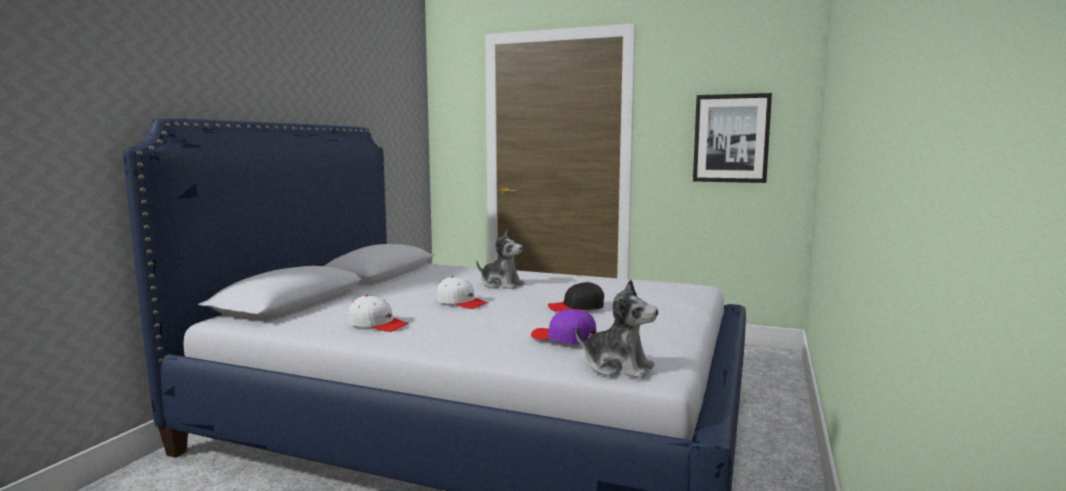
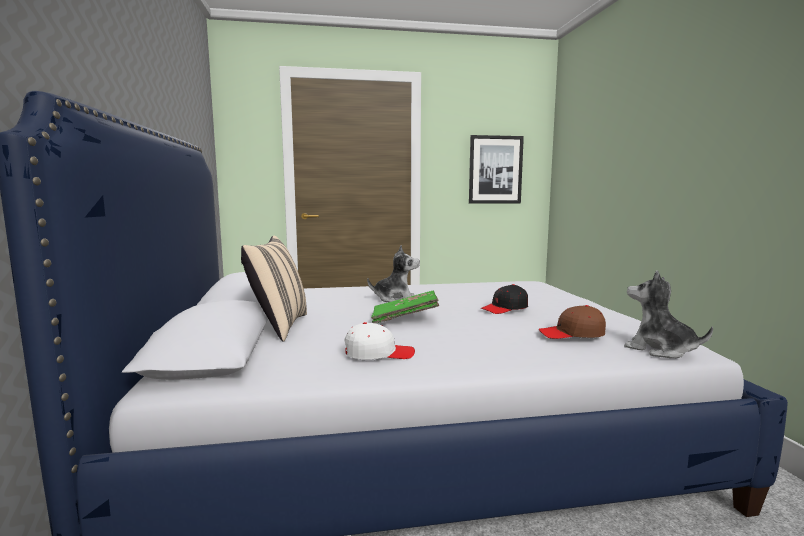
camera: 30 degrees left, 0 degrees up
white cap [437,276,488,309] -> green book [371,291,439,323]
purple cap [531,309,596,344] -> brown cap [539,305,606,339]
plush toy [575,279,658,379] -> plush toy turned 135 degrees counterclockwise [624,270,713,358]
none -> beige pillow [241,236,307,342]

